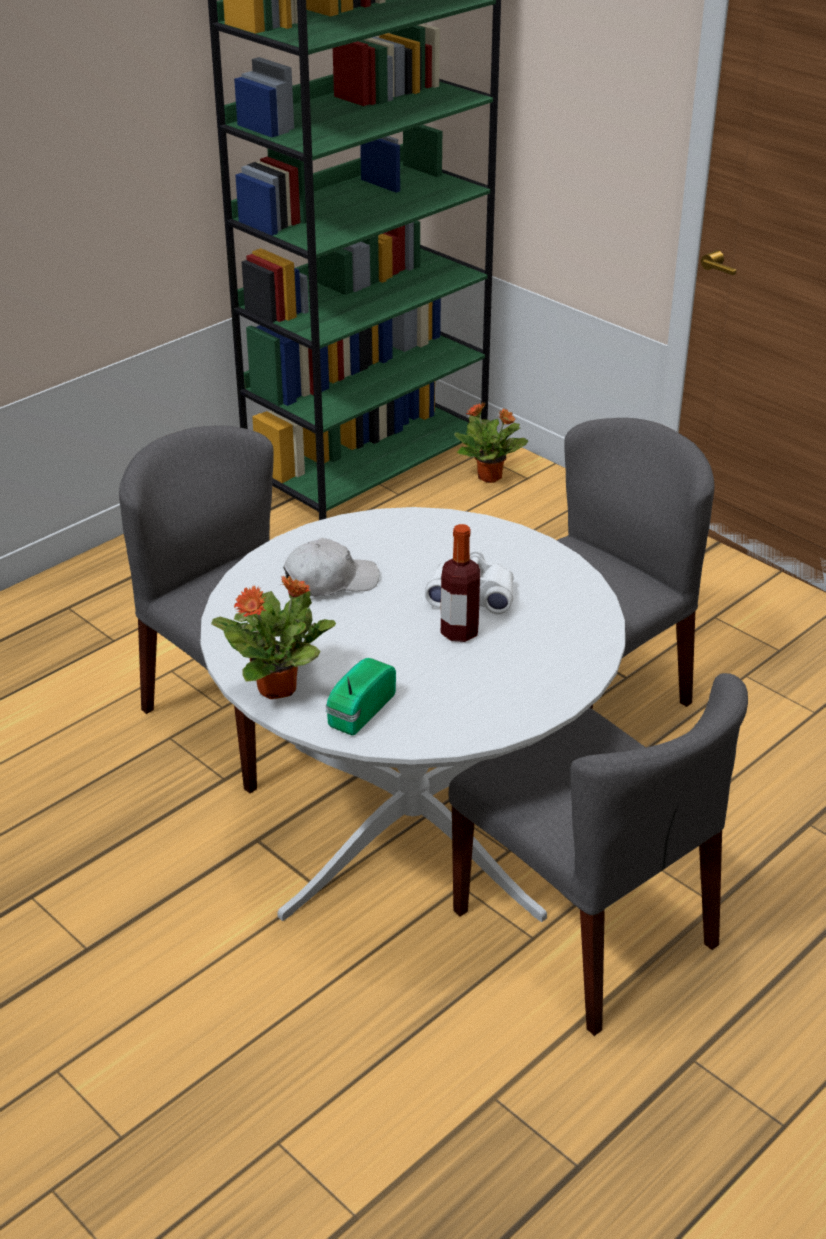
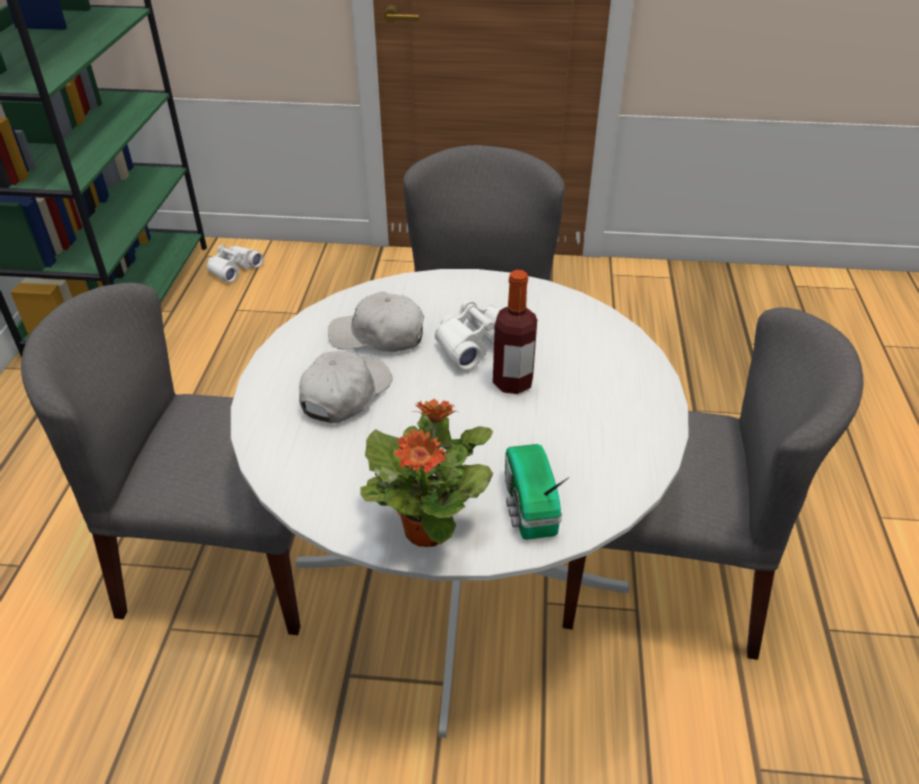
camera: 40 degrees left, 5 degrees up
potted plant [454,403,528,483] -> white binoculars [207,245,264,282]
none -> white cap [328,291,424,352]

